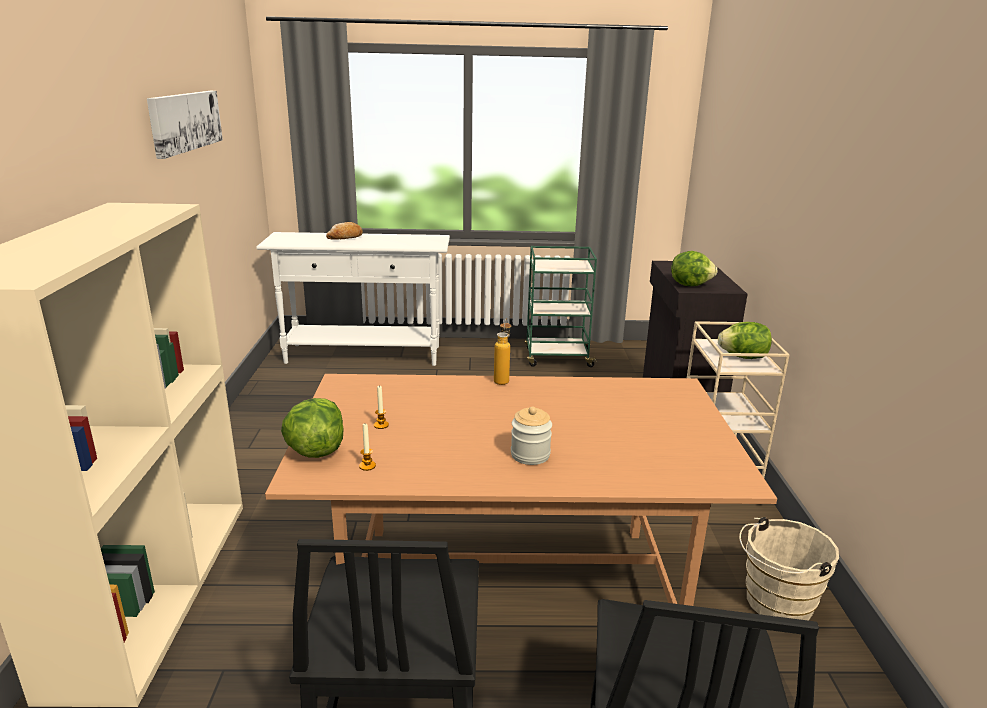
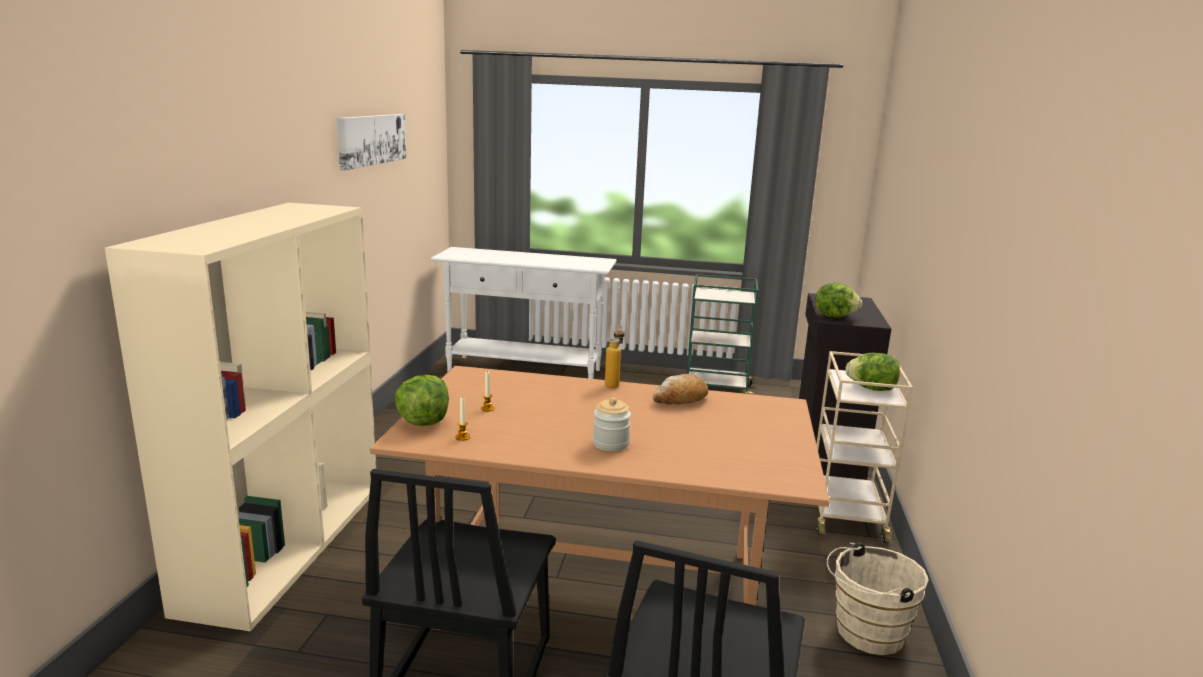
camera: 10 degrees right, 5 degrees down
bread [326,222,363,240] -> bread moved to [652,374,708,404]

